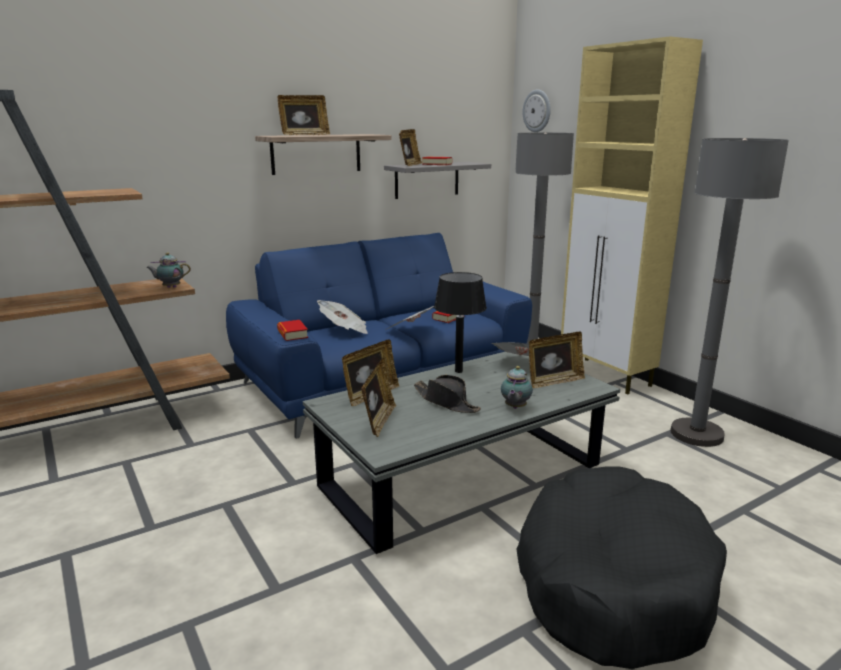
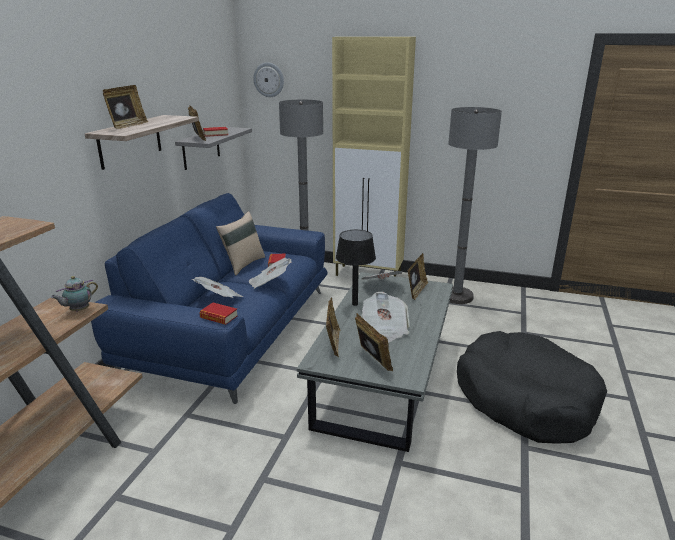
camera: 40 degrees left, 5 degrees up
black hat [414,375,481,413] -> newspaper [362,292,410,343]
teapot [501,366,533,409] -> none
none -> beige pillow [216,211,265,276]

